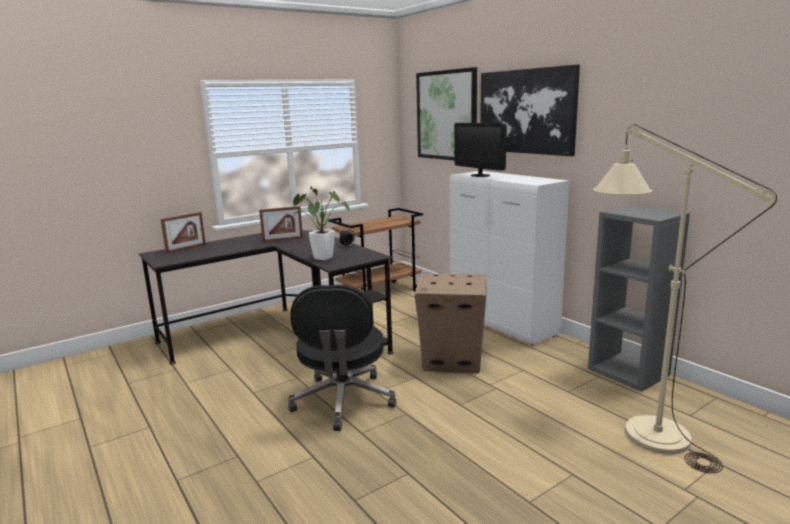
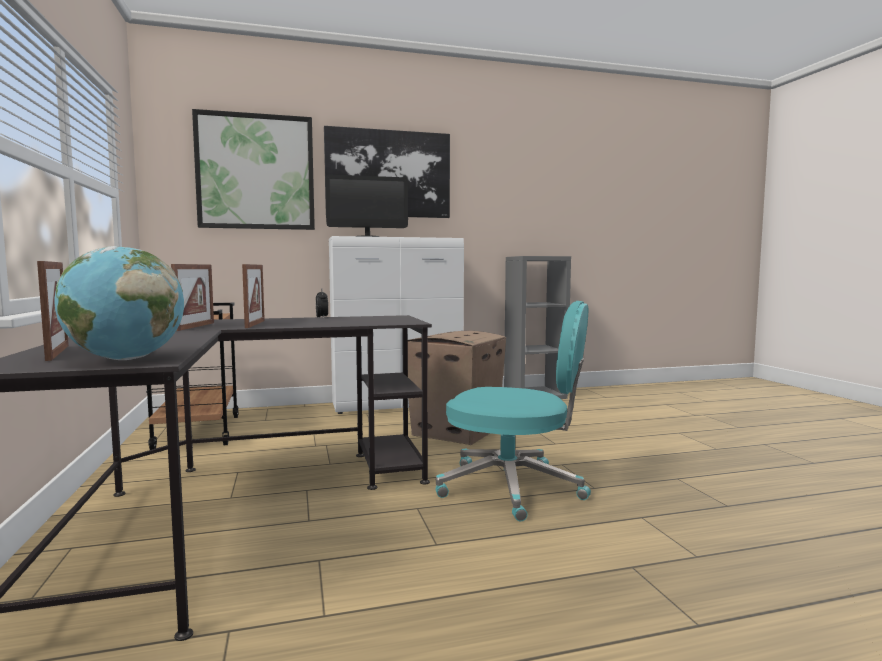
camera: 70 degrees left, 10 degrees down
black office chair [288,285,397,431] -> turquoise office chair [436,301,591,521]
potted plant [291,187,350,260] -> none
beige floor lamp [593,124,777,473] -> none
none -> globe [54,246,184,360]
none -> picture frame [242,264,265,328]

